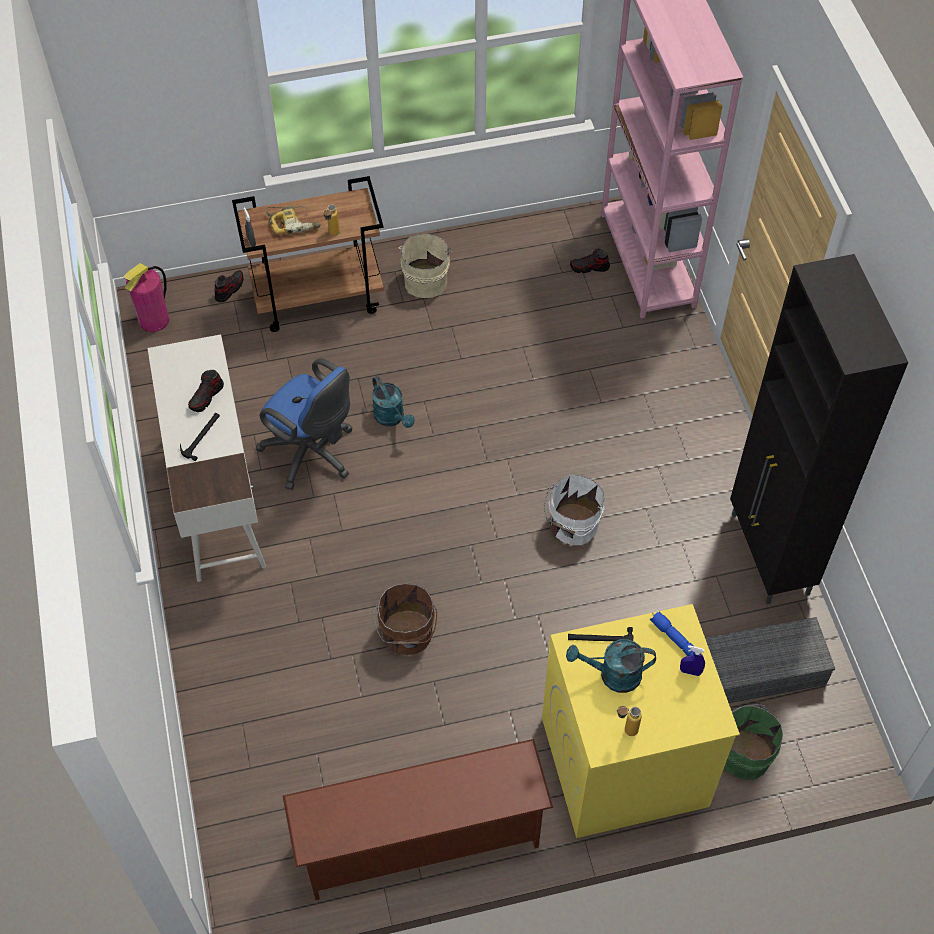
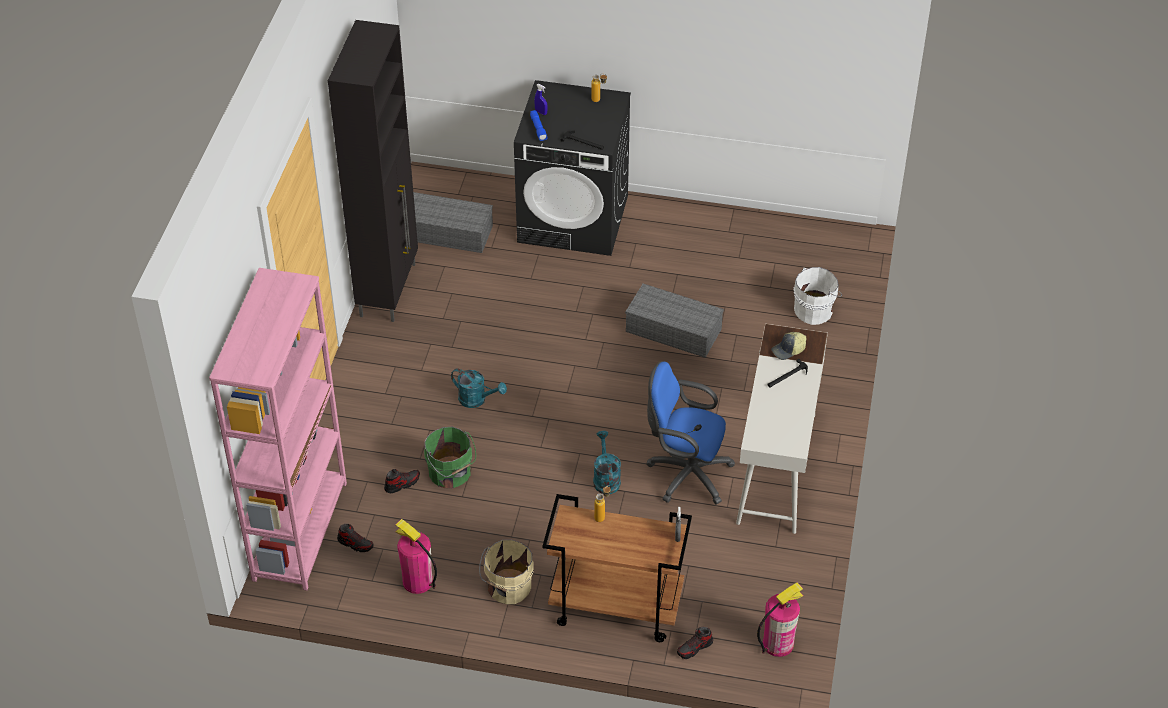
camera: 155 degrees left, 10 degrees down
shoe [188,370,224,412] -> shoe moved to [384,469,420,493]
blue office chair [256,358,353,490] -> blue office chair turned 45 degrees counterclockwise [646,362,735,505]
power drill [266,206,321,234] -> none
brown shoe rack [283,739,553,900] -> none
brown bucket [374,583,437,655] -> grey storage box [625,284,724,358]
yellow washing machine [542,604,740,838] -> black washing machine [514,80,631,256]
white bucket [544,475,604,545] -> white bucket moved to [794,267,842,325]
turquoise watering can [566,639,656,693] -> turquoise watering can moved to [451,369,507,408]
green bucket [724,704,783,780] -> green bucket moved to [424,427,476,489]
none -> fire extinguisher [395,519,437,594]
none -> cap [771,332,806,360]

